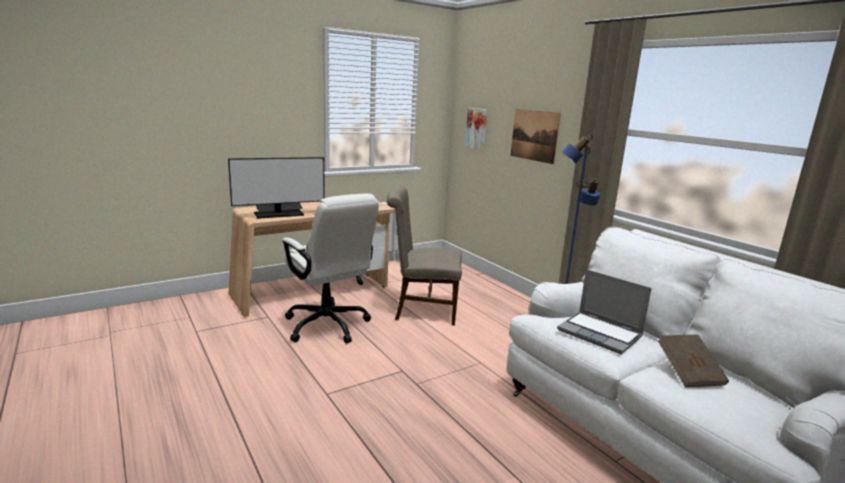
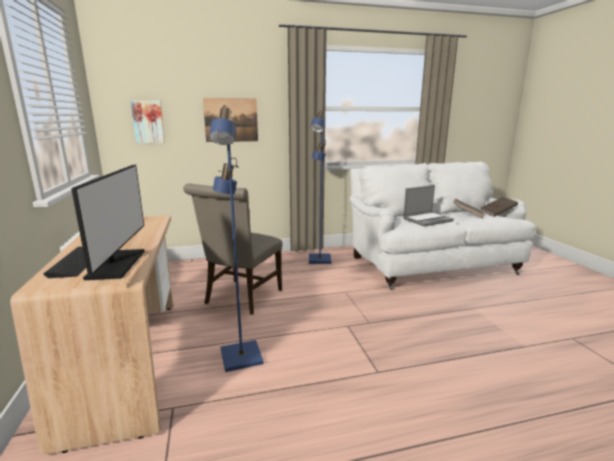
camera: 70 degrees left, 0 degrees up
white office chair [282,194,379,344] -> blue floor lamp [209,105,264,372]
none -> brown book [481,197,518,217]

